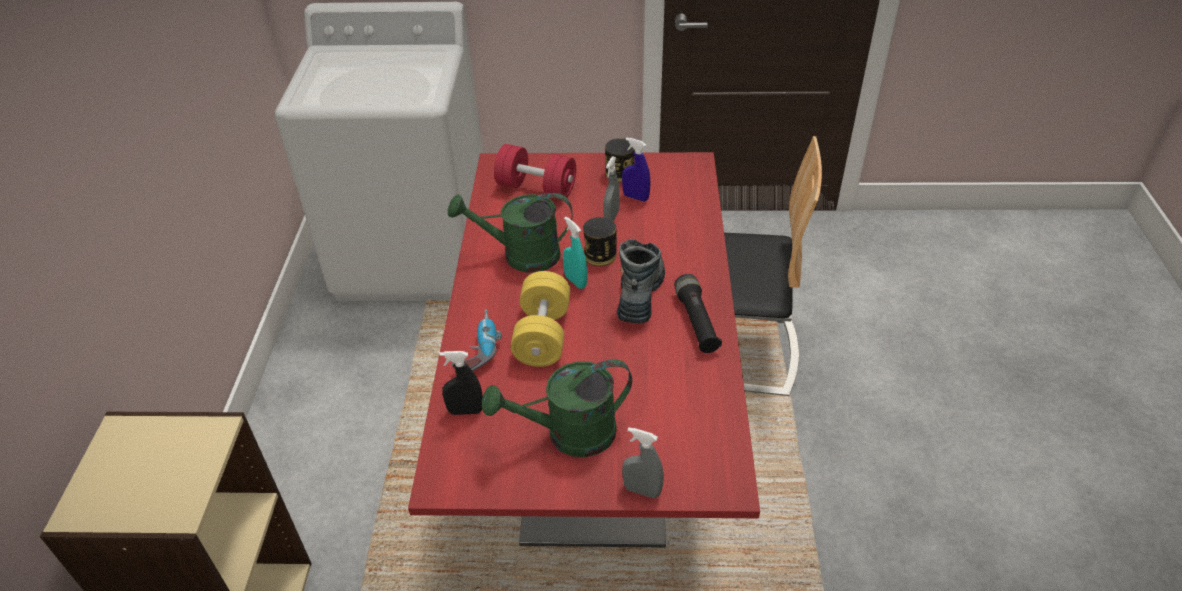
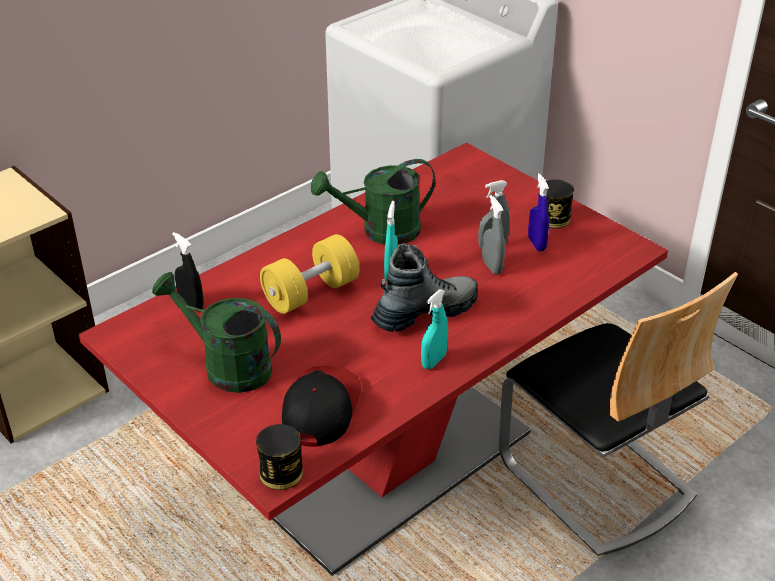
camera: 45 degrees right, 5 degrees down
green watering can [448,193,573,273] -> green watering can turned 60 degrees counterclockwise [311,159,435,245]
power drill [452,309,502,371] -> none
red dumbbell [494,144,576,198] -> none
can [583,217,617,266] -> can moved to [256,424,303,490]
grey spray bottle [622,427,664,498] -> grey spray bottle moved to [482,195,505,275]
black flashlight [674,274,722,353] -> turquoise spray bottle [421,289,448,369]
none -> cap [282,366,361,447]

